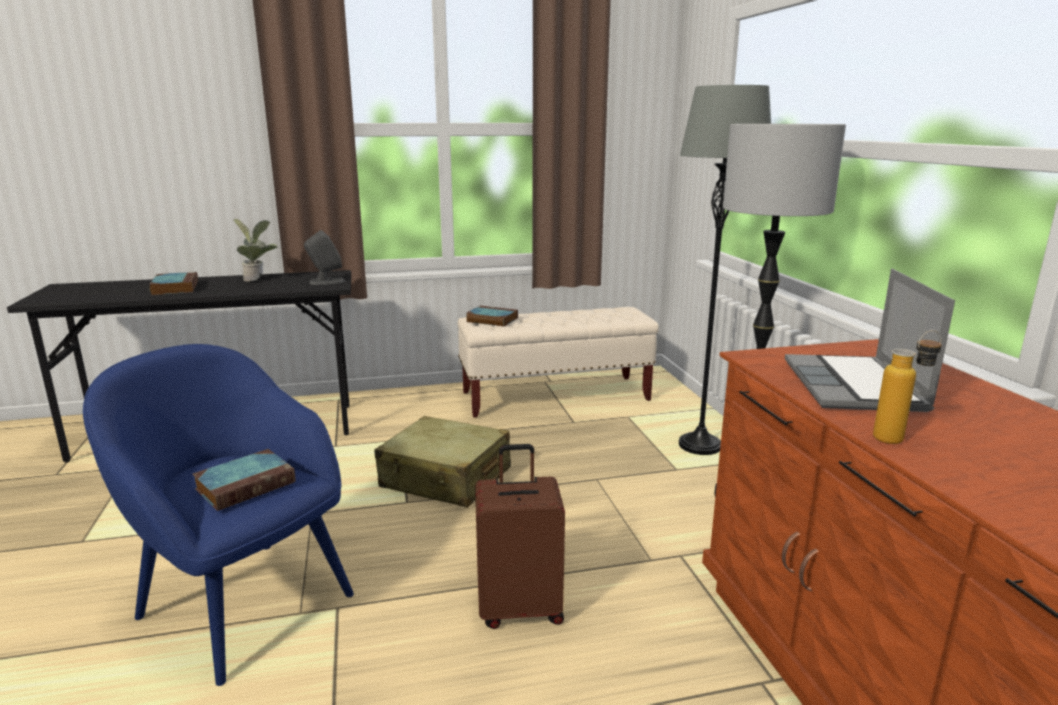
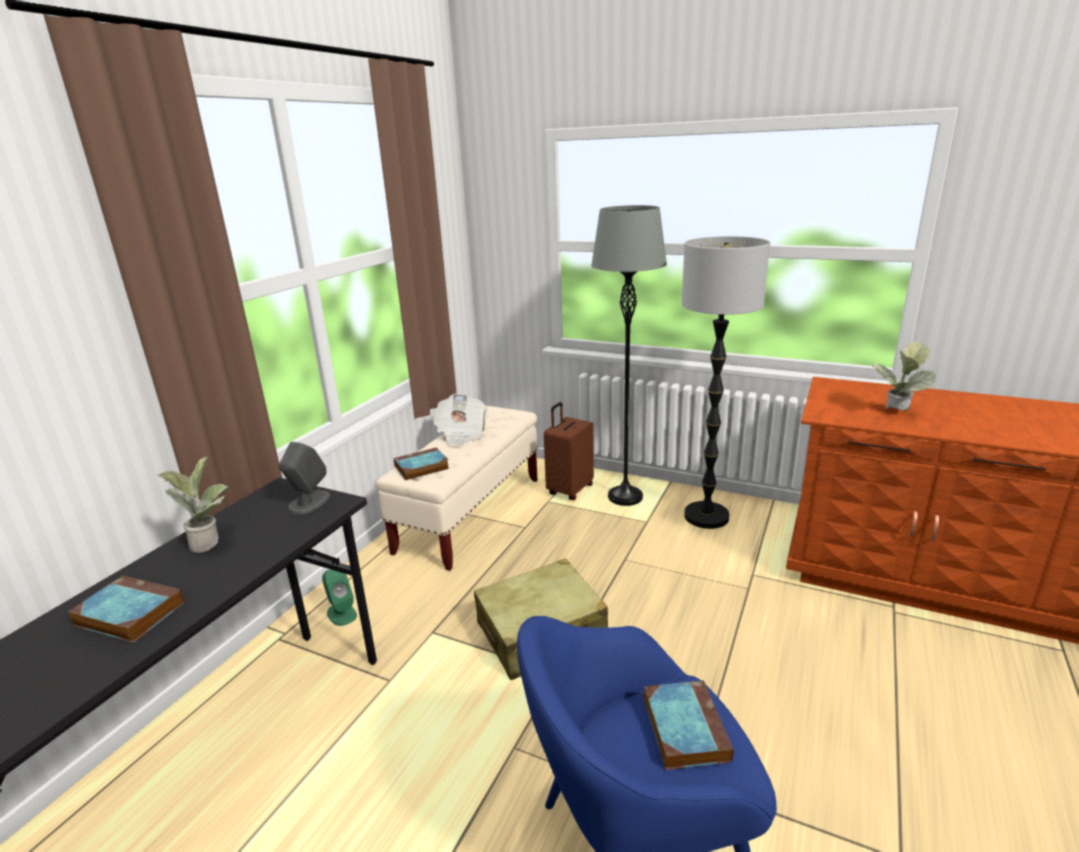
camera: 50 degrees left, 5 degrees up
brown suitcase [475,444,565,629] -> brown suitcase moved to [544,402,594,500]
laptop [785,269,955,412] -> potted plant [873,342,936,410]
bottle [873,330,942,444] -> none
none -> green speaker [322,569,357,626]
none -> newspaper [432,393,487,446]

